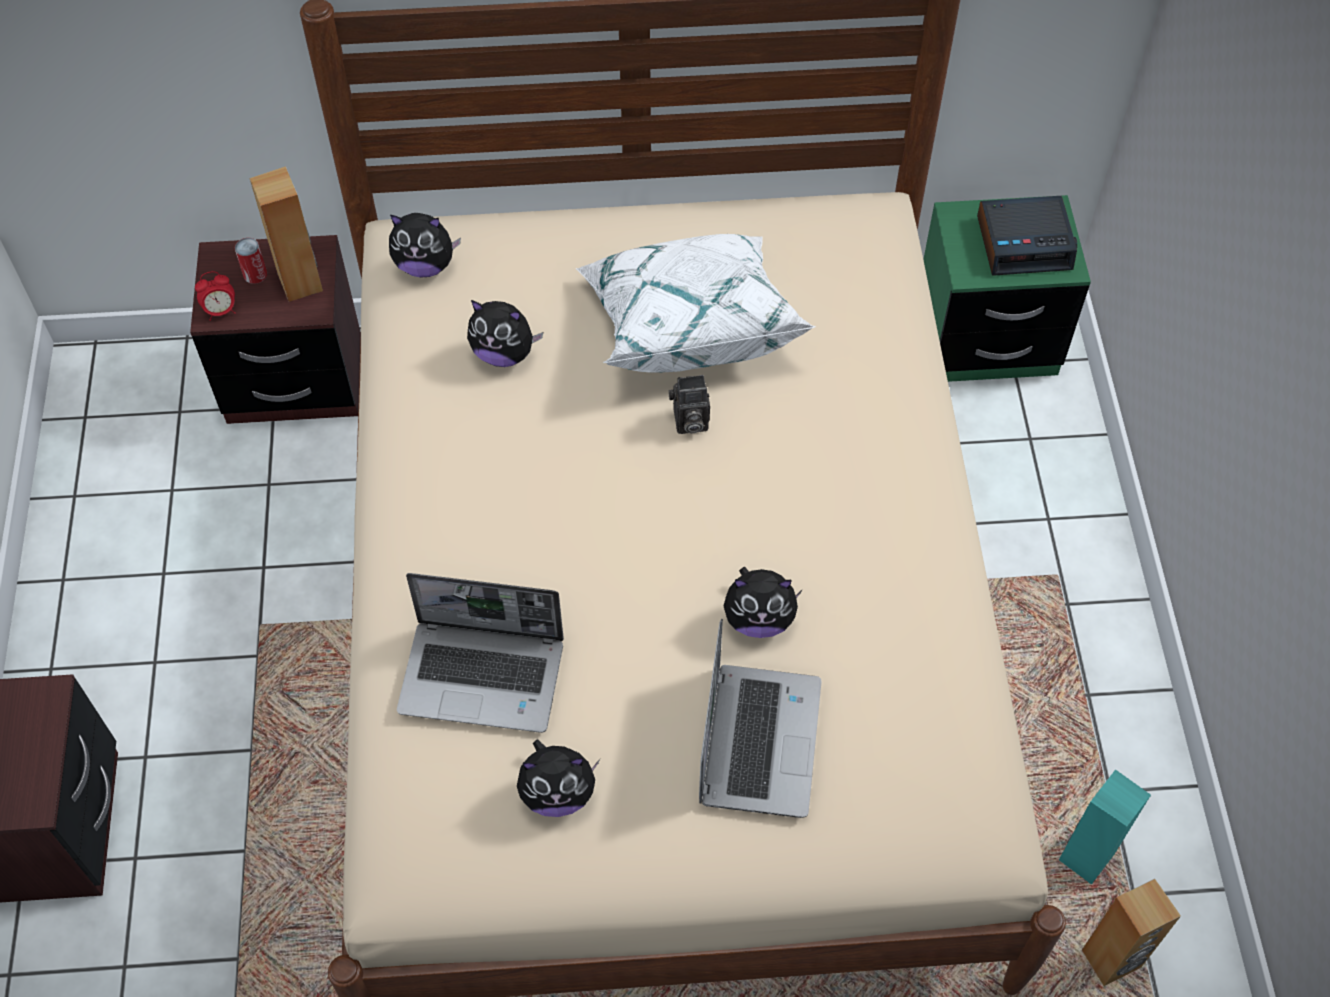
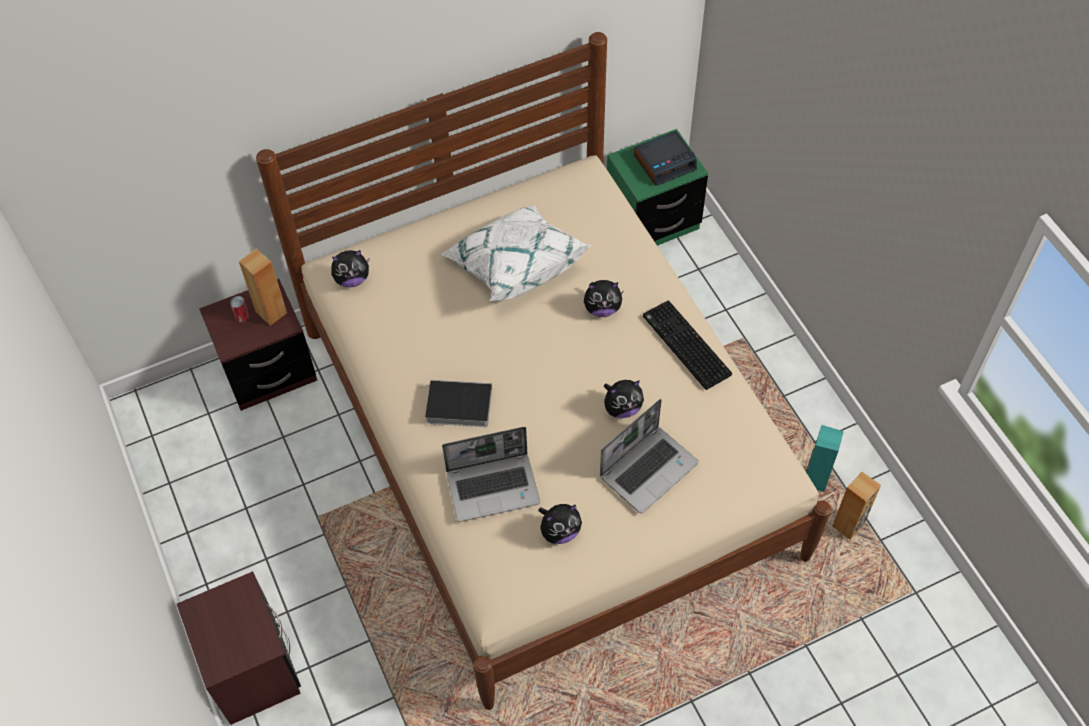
camera: 20 degrees left, 0 degrees up
alarm clock [195,271,236,321] -> none
plush toy [467,300,543,367] -> plush toy moved to [584,280,624,317]
camera [669,375,710,434] -> none
laptop [699,619,822,818] -> laptop turned 60 degrees clockwise [600,399,699,513]
none -> book [419,380,492,427]
none -> keyboard [643,300,732,390]

